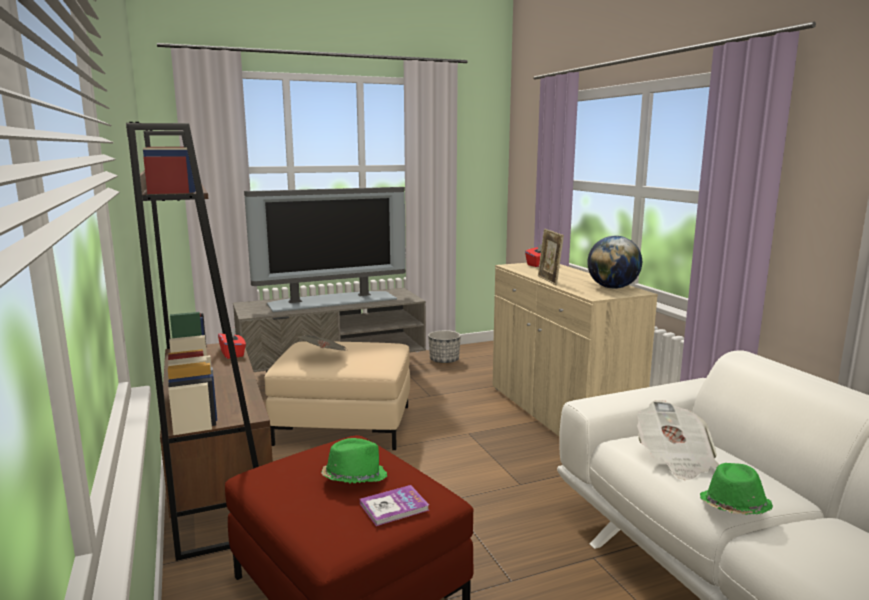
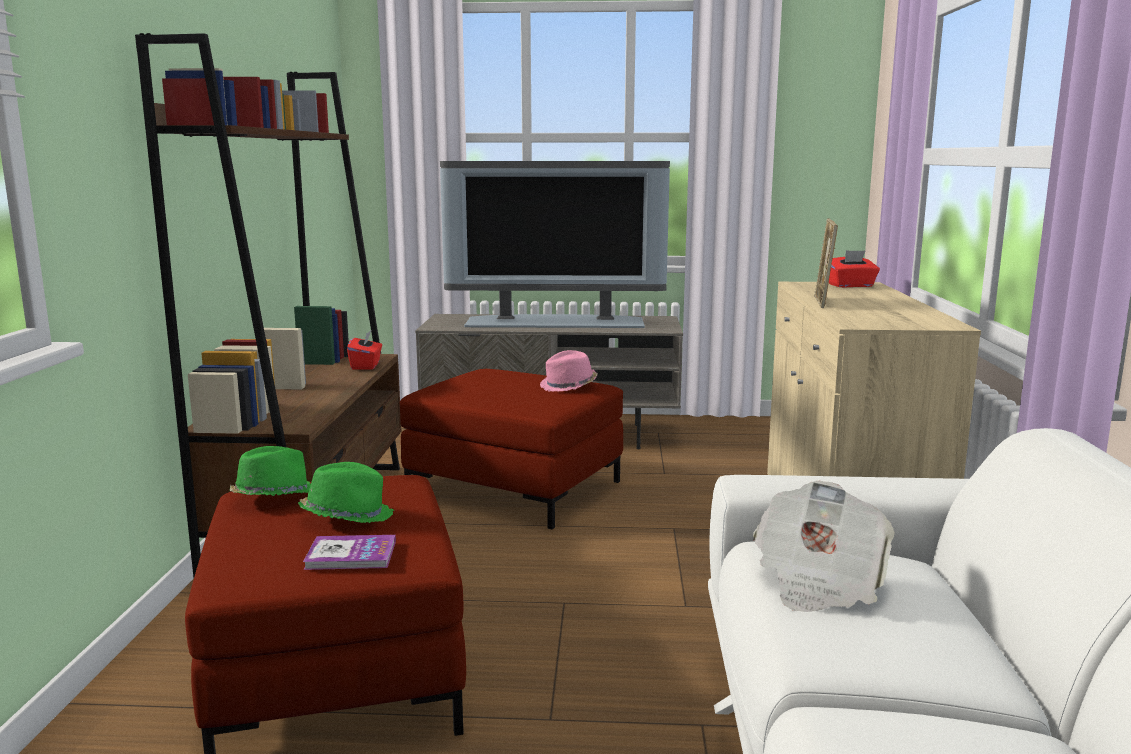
camera: 25 degrees right, 0 degrees up
beige ottoman [264,341,410,450] -> red ottoman [400,369,623,529]
newspaper [297,335,346,351] -> none
planter [428,330,461,364] -> none
globe [587,236,642,289] -> none
green hat [700,463,773,515] -> green hat moved to [230,446,311,496]
none -> pink hat [540,350,598,392]

